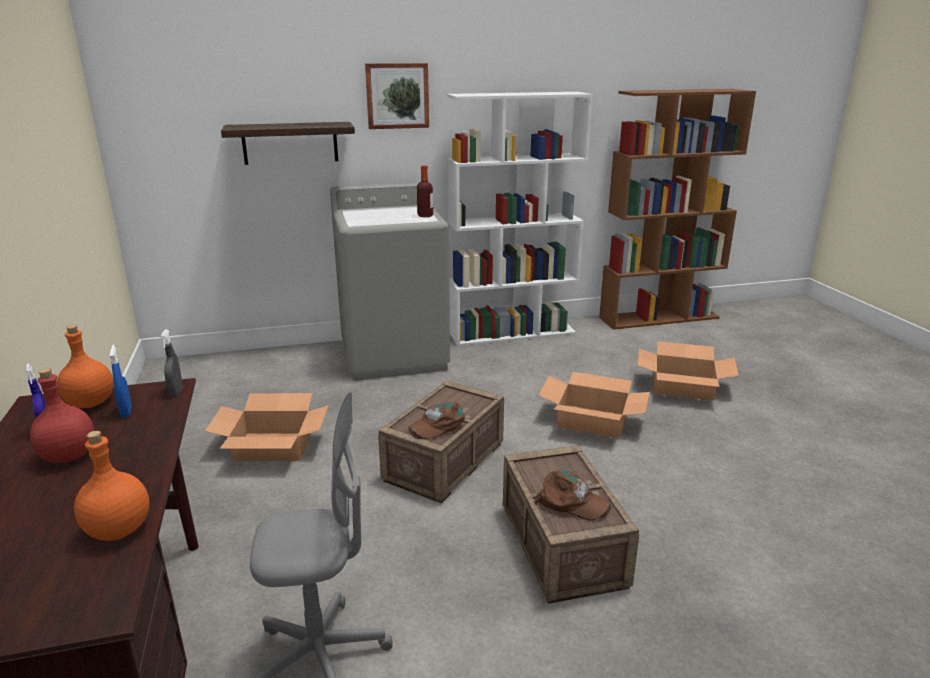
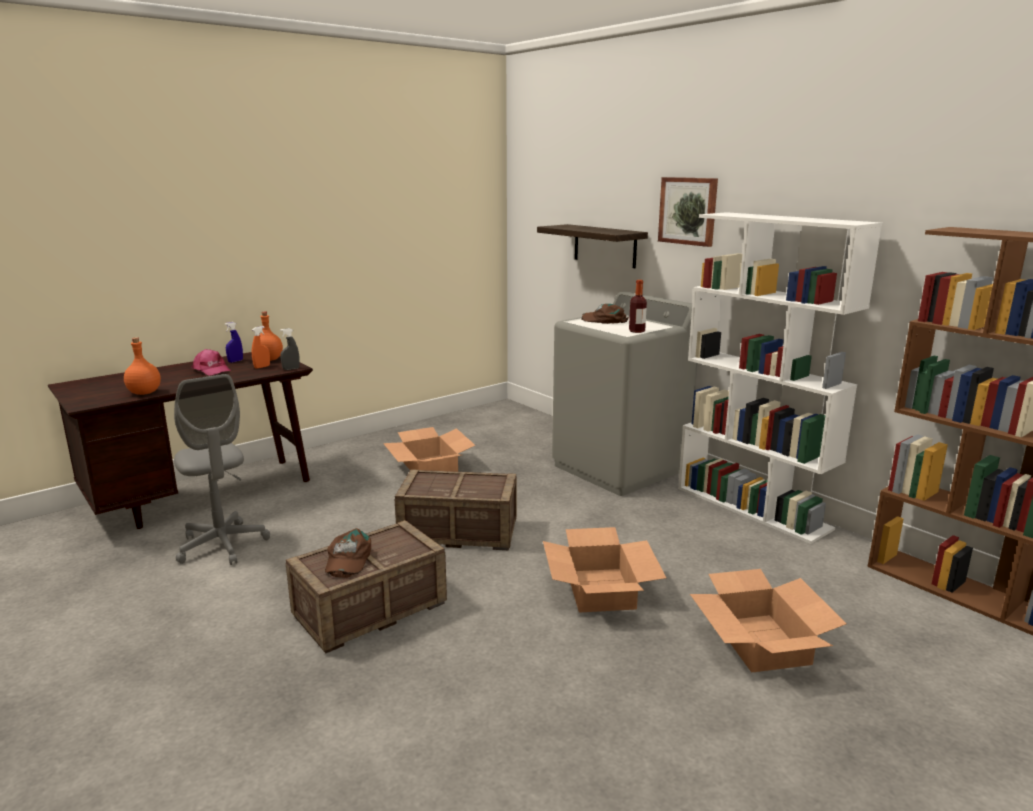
camera: 65 degrees right, 5 degrees down
red bottle [30,368,94,463] -> pink cap [191,349,231,376]
blue spray bottle [109,344,132,418] -> orange spray bottle [252,326,270,369]
brown cap [408,402,465,440] -> brown cap moved to [581,304,629,324]

